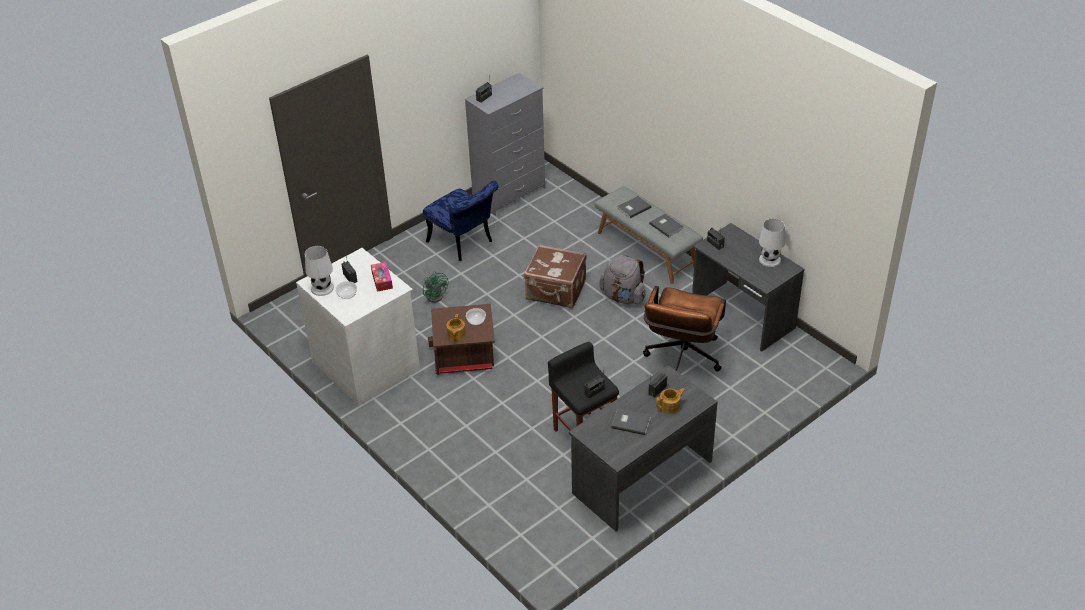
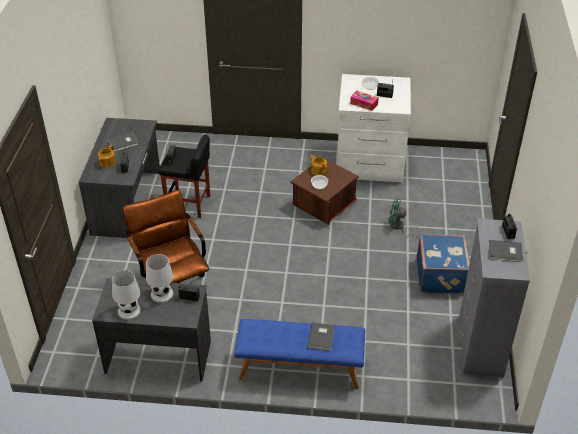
camera: 135 degrees right, 0 degrees up
white table lamp [305,246,334,296] -> white table lamp moved to [146,254,173,303]
blue chair [423,181,499,261] -> blue suitcase [417,234,470,294]
brown suitcase [524,245,587,308] -> none
grey bench [595,186,703,284] -> blue bench [234,319,365,389]
grey backpack [599,255,646,304] -> none
grey book [649,214,684,238] -> grey book moved to [488,240,523,262]

